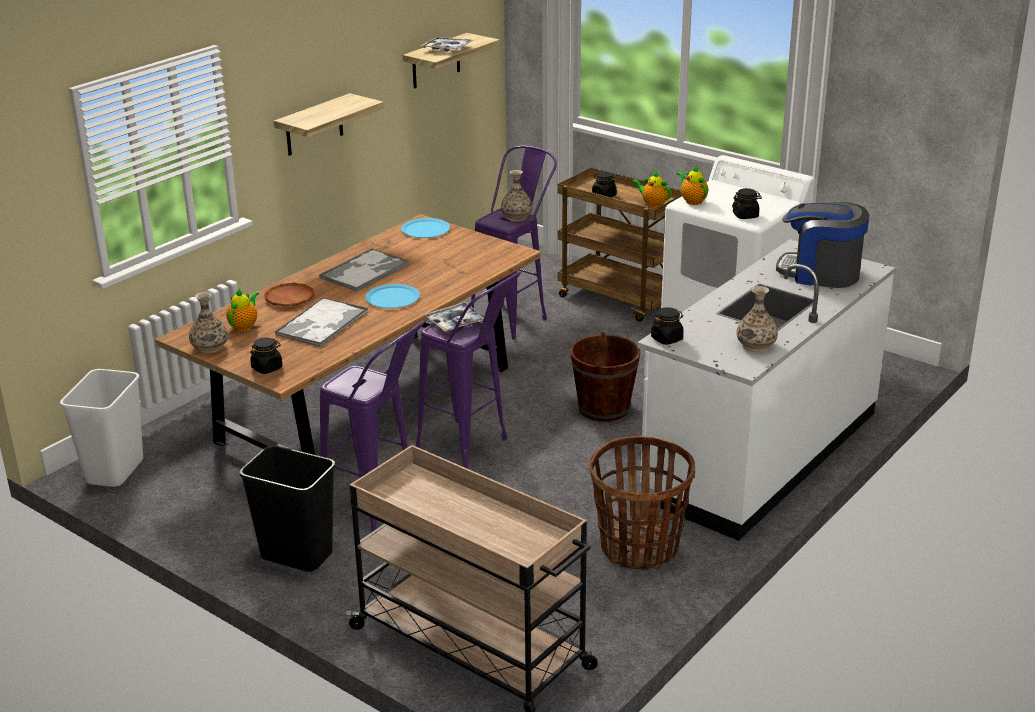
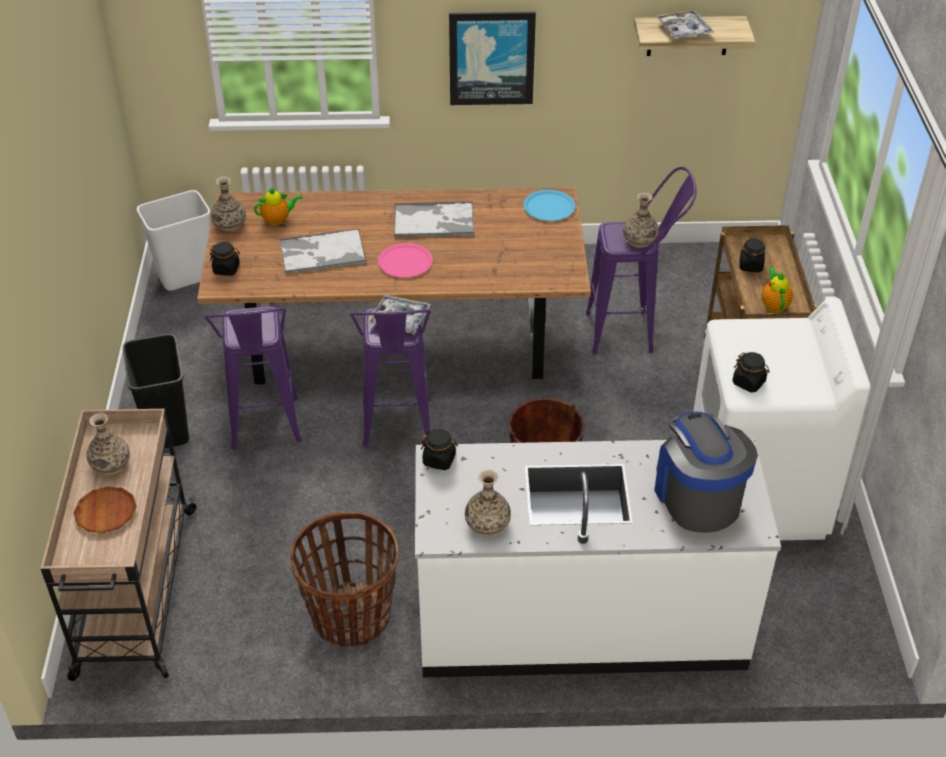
camera: 50 degrees right, 15 degrees up
brown plate [264,283,315,306] -> brown plate moved to [74,486,137,533]
shelf [274,93,384,156] -> picture [449,12,536,105]
blue plate [365,284,420,308] -> pink plate [378,243,433,278]
teapot [677,165,708,205] -> none
none -> vase [87,413,130,475]

